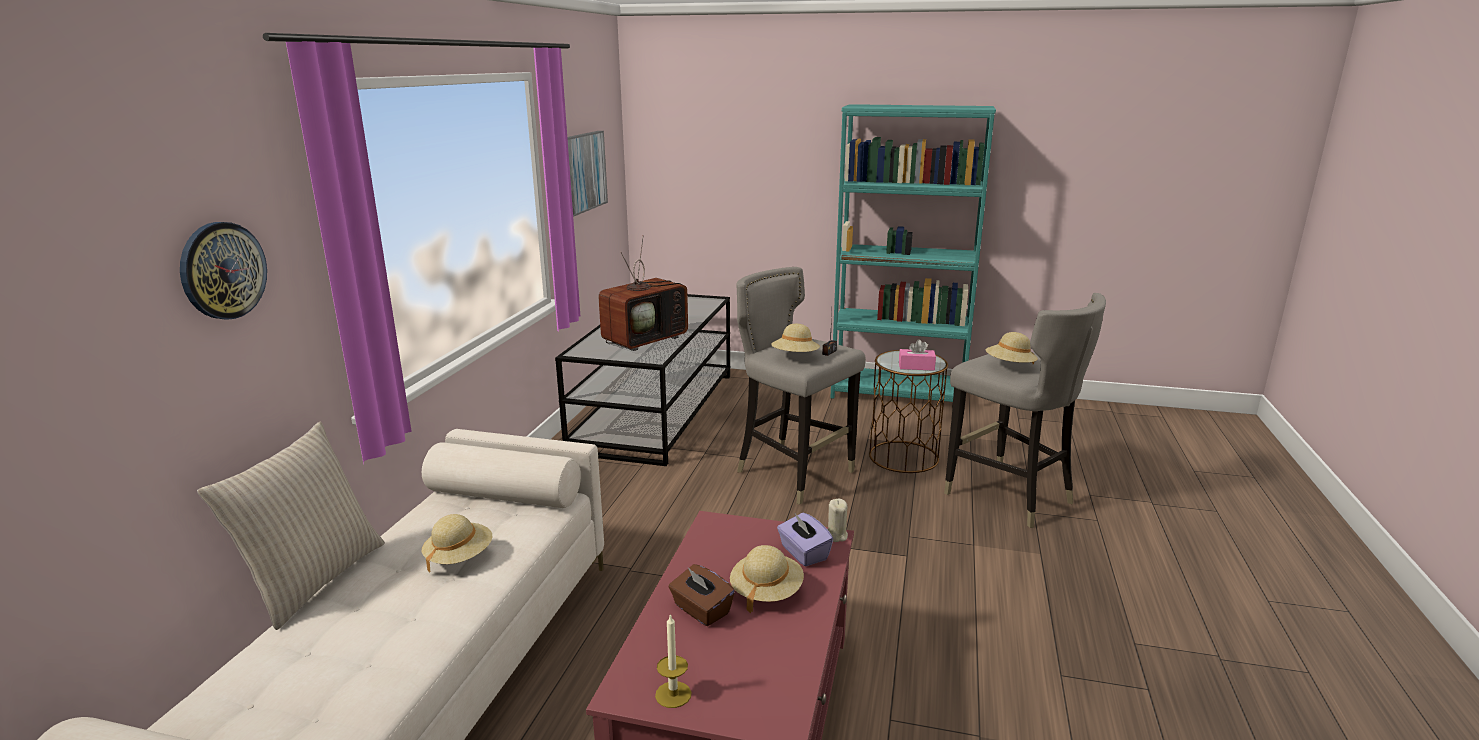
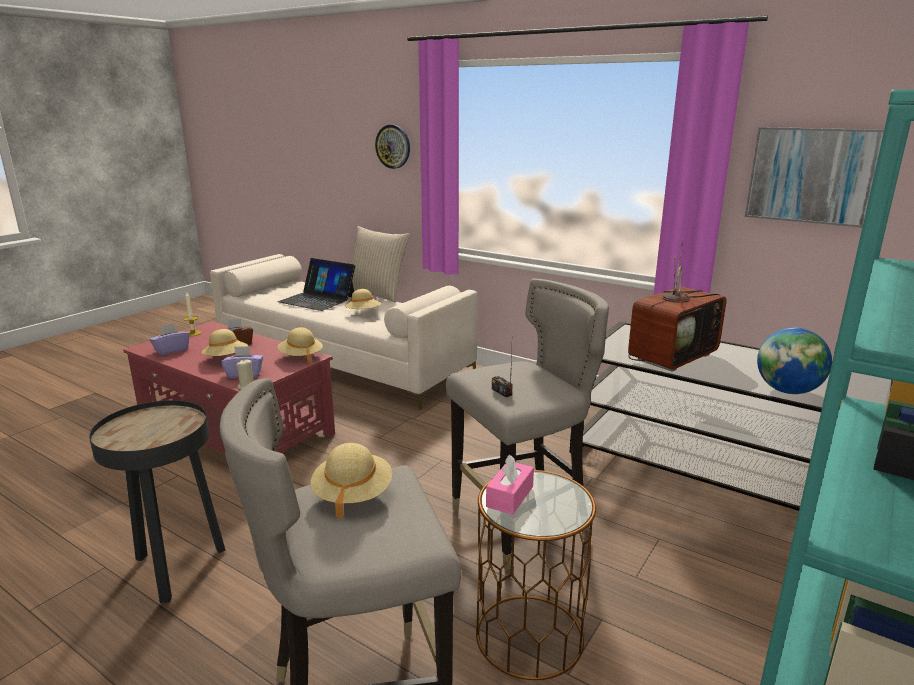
camera: 110 degrees right, 0 degrees up
television [599,235,688,351] -> television turned 105 degrees counterclockwise [628,239,727,372]
beige hat [771,324,820,352] -> beige hat moved to [278,327,323,363]
none -> black side table [89,400,226,603]
none -> purple tissue box [149,324,190,355]
none -> laptop [278,258,355,311]
none -> globe [757,327,832,394]

